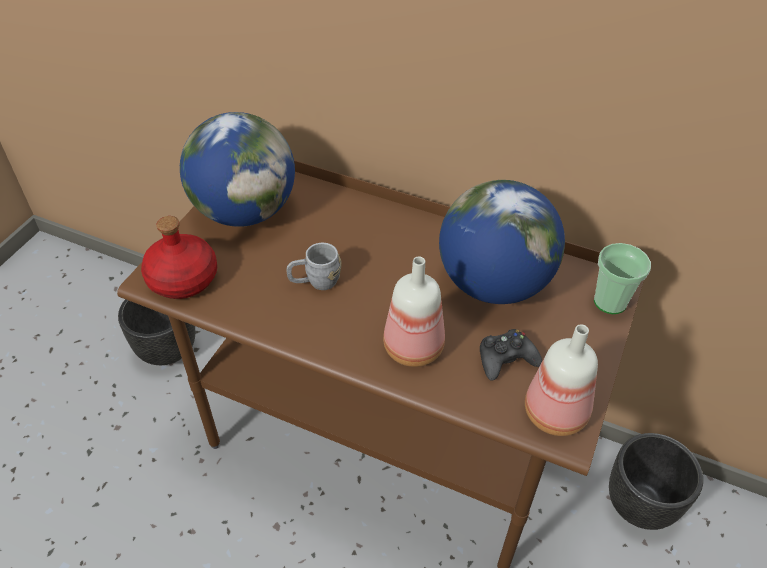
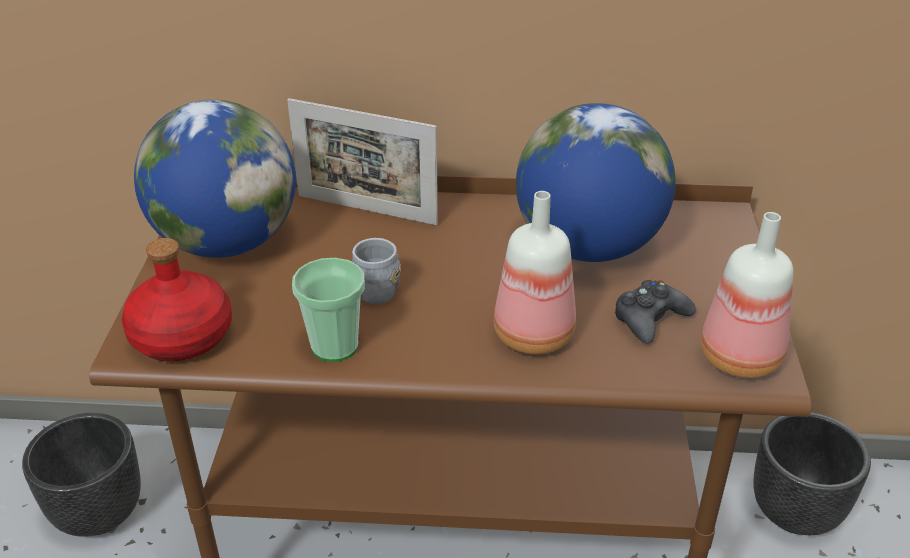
camera: 20 degrees left, 10 degrees down
cup [594,243,651,314] -> cup moved to [292,258,365,362]
none -> picture frame [287,98,438,225]

